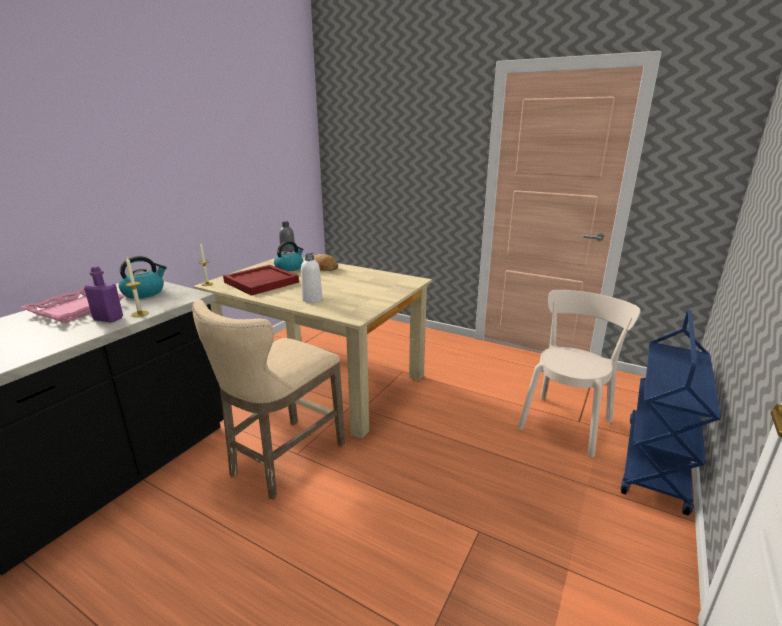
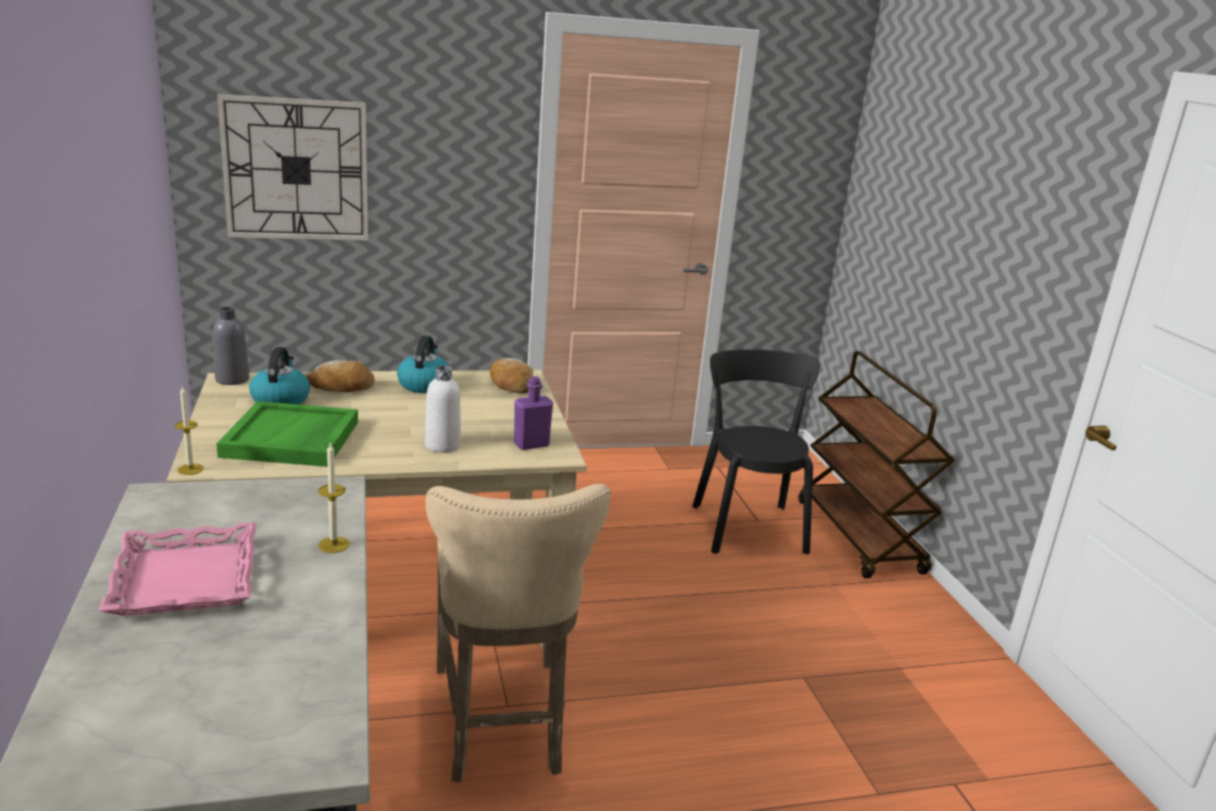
camera: 45 degrees left, 0 degrees up
purple bottle [84,266,123,323] -> purple bottle moved to [514,376,553,450]
kettle [119,256,167,299] -> kettle moved to [397,335,450,393]
red tray [223,265,299,296] -> green tray [216,401,358,467]
beige chair [518,290,641,457] -> black chair [693,349,820,554]
blue cart [620,310,721,516] -> brown cart [798,351,955,578]
none -> wall clock [217,94,368,241]
none -> bread [490,358,534,393]

